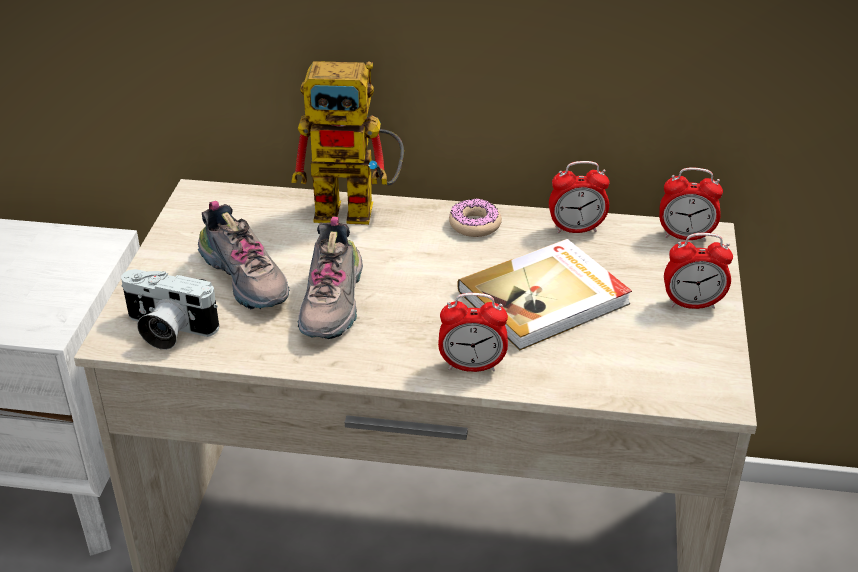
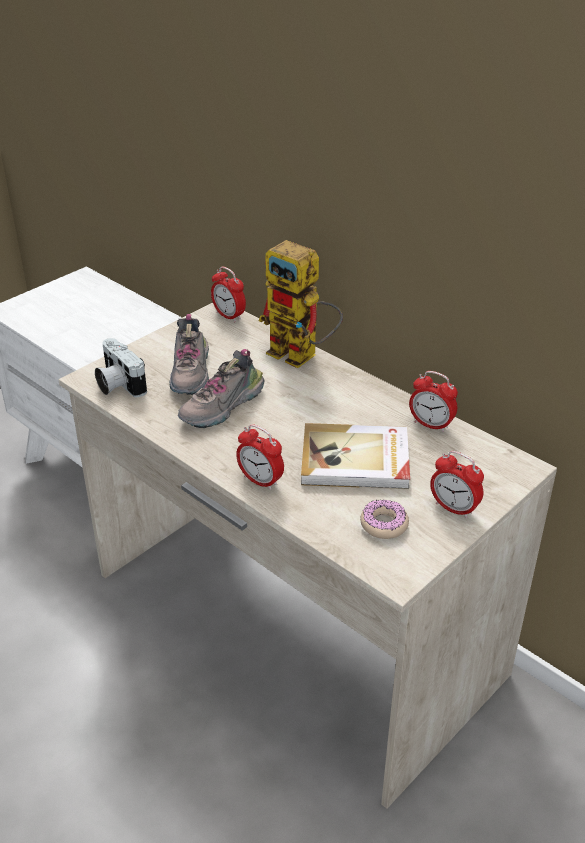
camera: 35 degrees right, 0 degrees up
donut [449,198,502,237] -> donut moved to [360,499,409,539]
alarm clock [659,167,723,241] -> alarm clock moved to [211,267,246,322]

